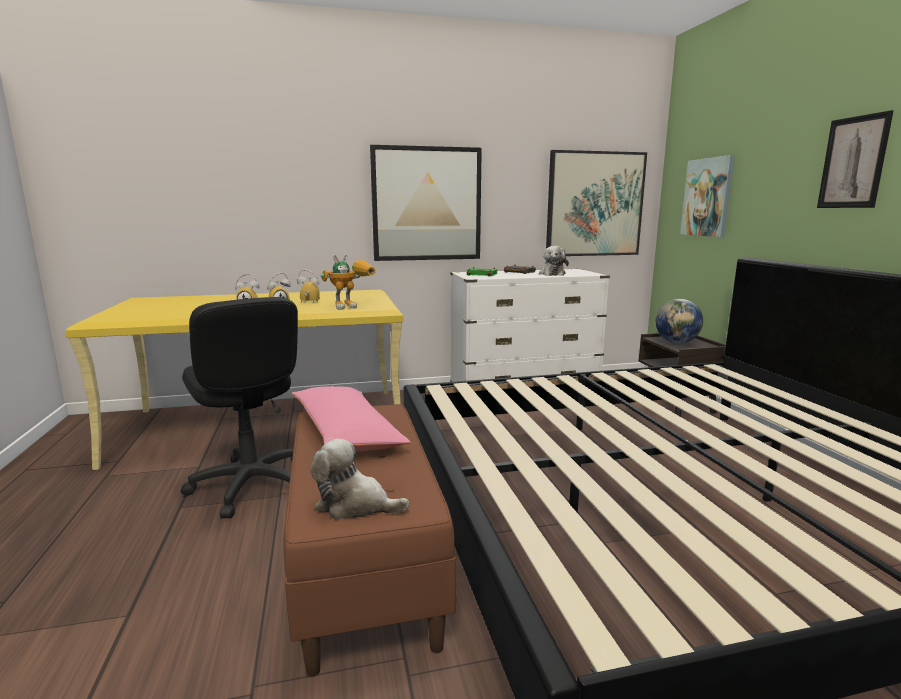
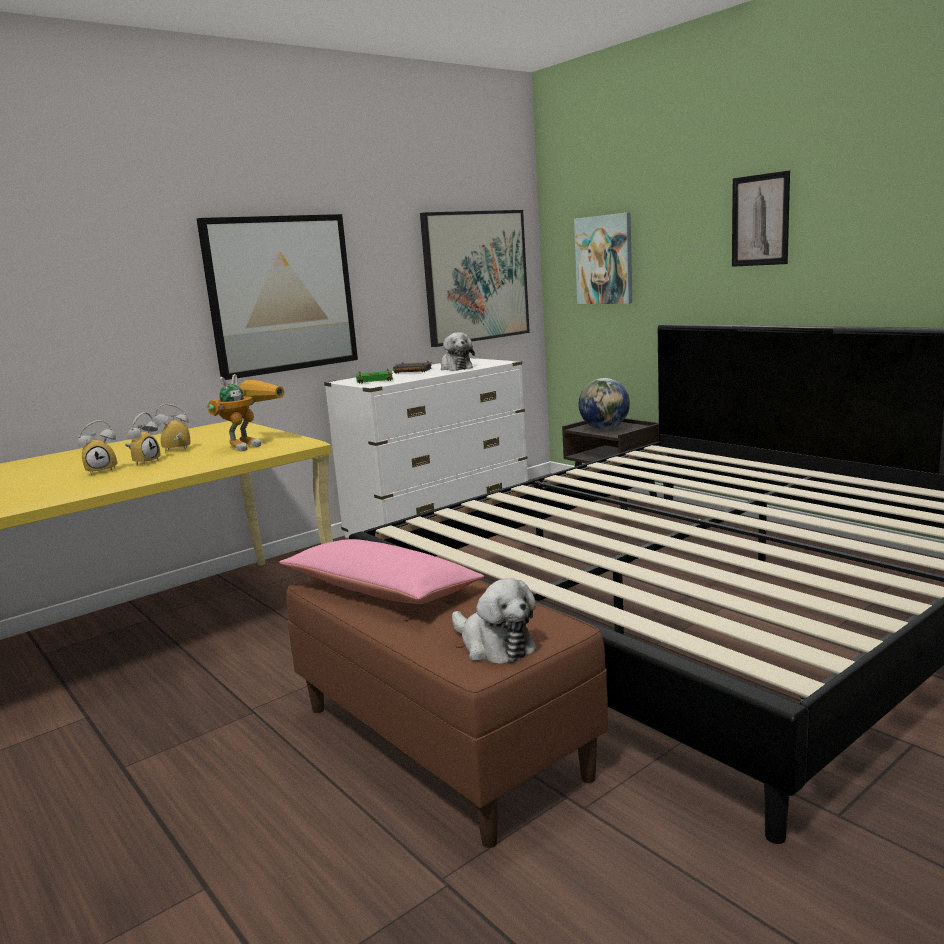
camera: 25 degrees left, 0 degrees up
black office chair [181,297,298,518] -> none
plush toy [310,439,409,520] -> plush toy turned 120 degrees counterclockwise [452,578,537,664]

